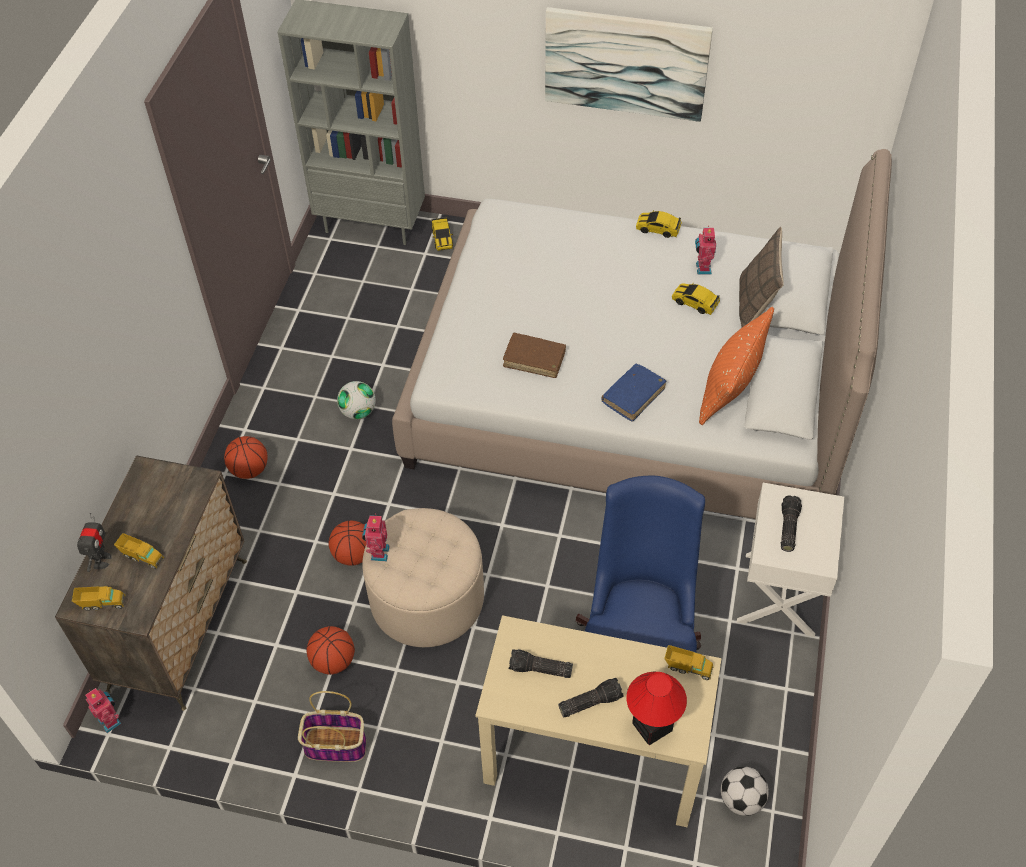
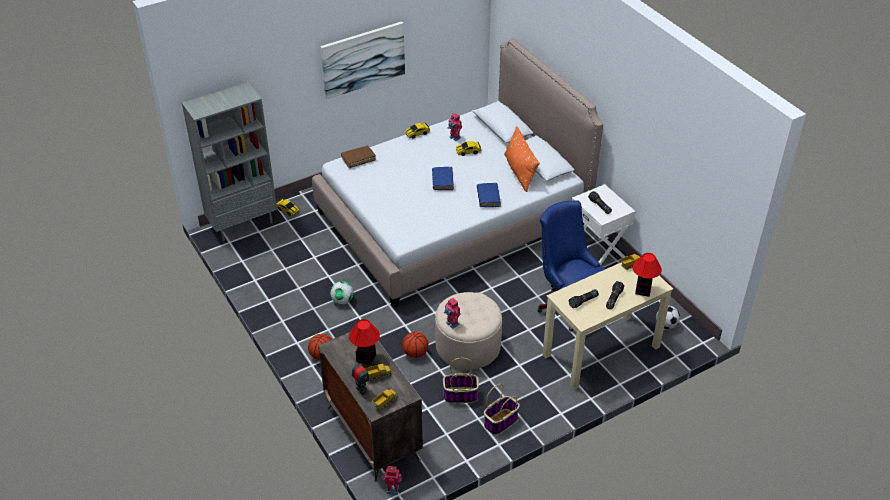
camera: 45 degrees left, 10 degrees down
basketball [306,626,355,675] -> basket [443,358,479,403]
brown book [503,333,566,378] -> brown book moved to [341,146,376,168]
pillow [739,227,784,327] -> none
none -> table lamp [349,319,380,365]
none -> blue book [432,167,454,190]

